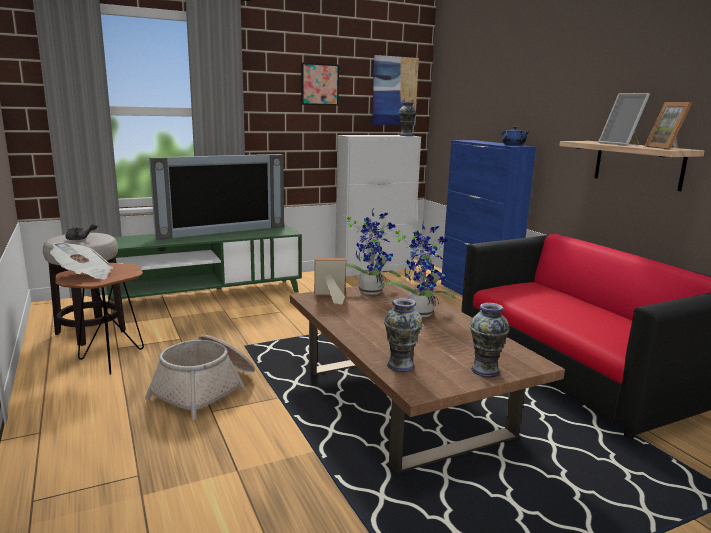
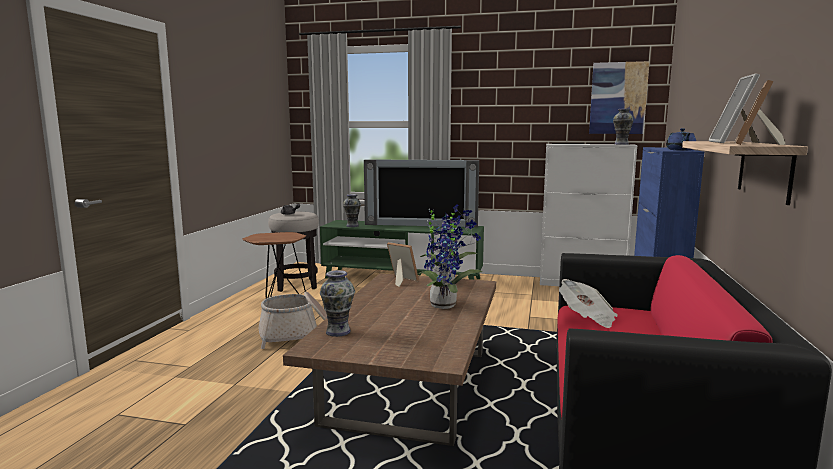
camera: 40 degrees right, 5 degrees down
newspaper [50,242,113,280] -> newspaper moved to [559,279,618,328]
picture [301,62,339,106] -> none
vase [470,303,509,377] -> vase moved to [343,194,361,227]

